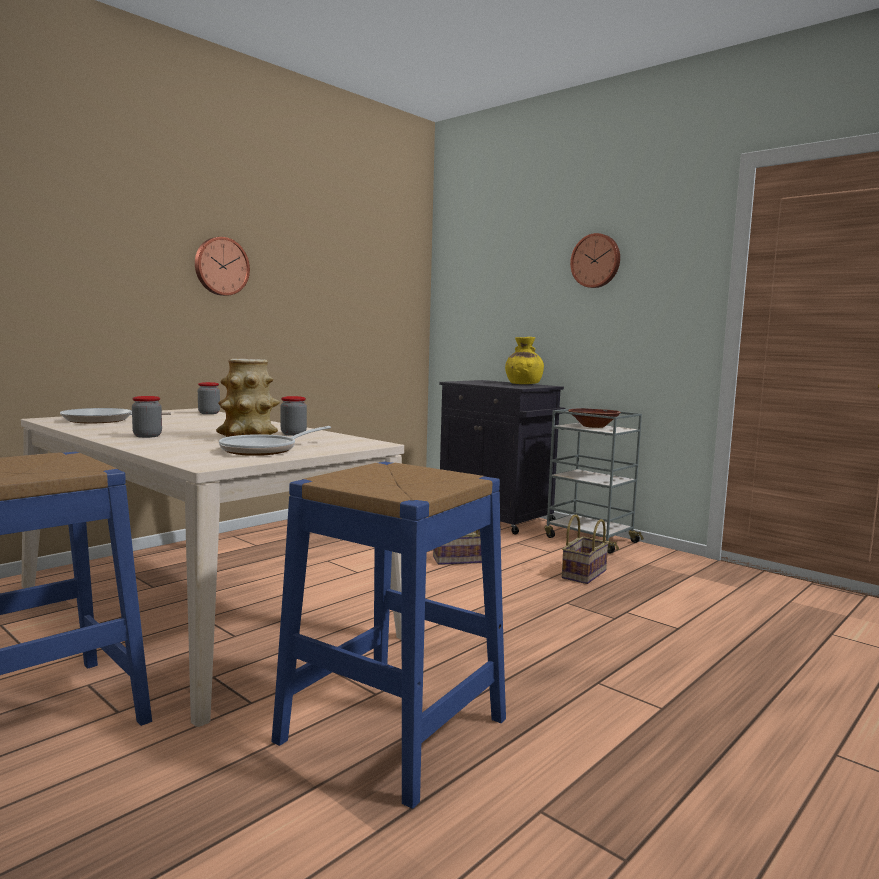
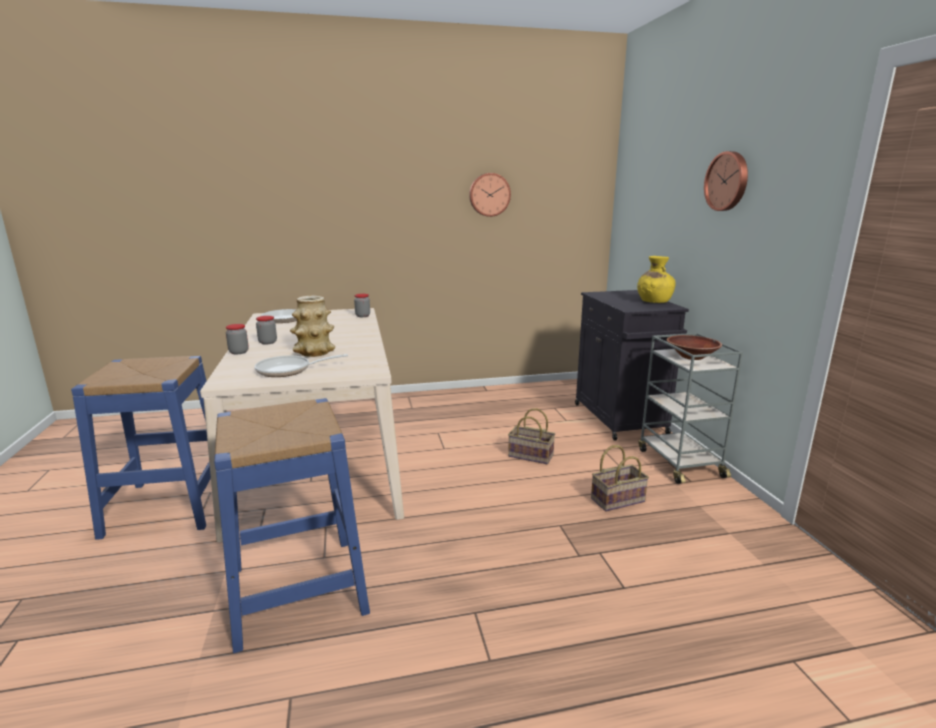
camera: 35 degrees right, 10 degrees up
wall clock [195,237,250,296] -> wall clock moved to [469,173,511,217]
jar [280,396,307,436] -> jar moved to [226,324,249,354]

